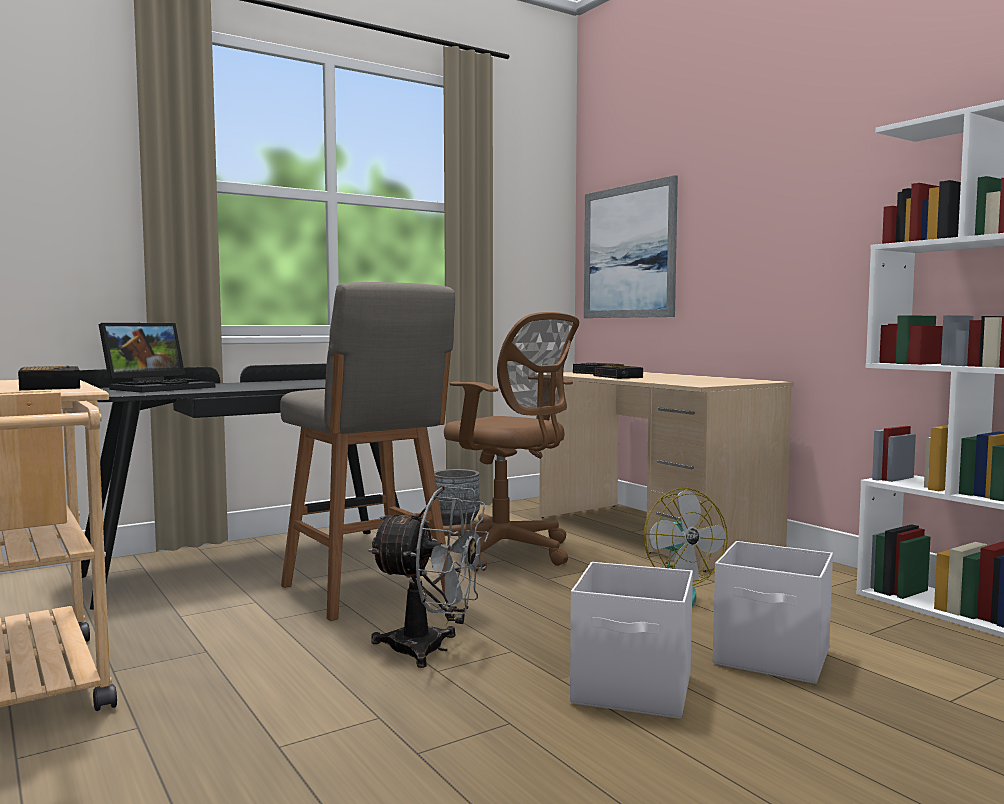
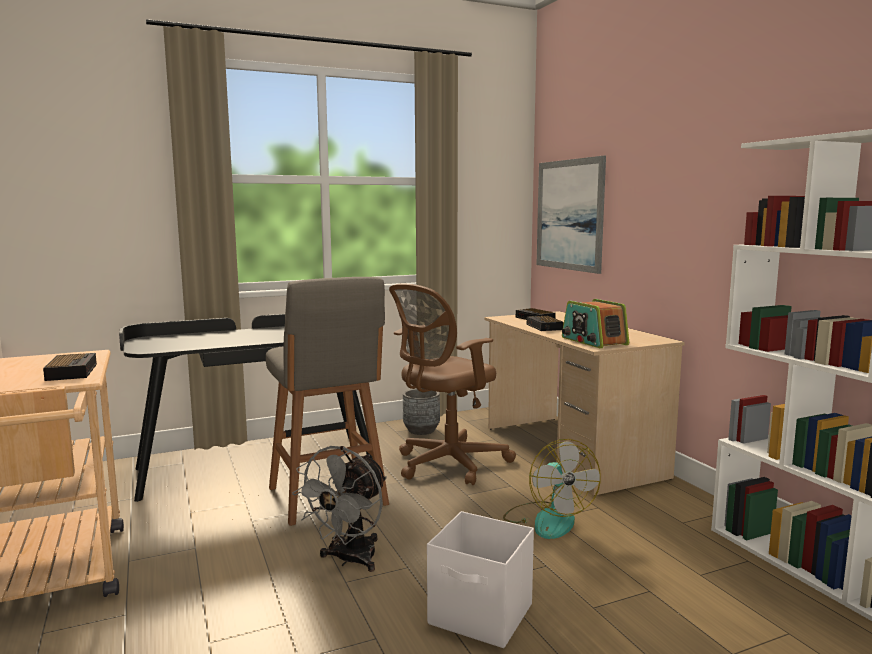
camera: 10 degrees right, 5 degrees up
laptop [99,322,215,393] -> none
grey fan [368,486,489,668] -> grey fan turned 90 degrees clockwise [292,446,387,572]
brown office chair [430,312,579,572] -> brown office chair turned 90 degrees clockwise [389,284,516,485]
white storage box [713,541,833,684] -> none
none -> radio [562,299,629,348]

